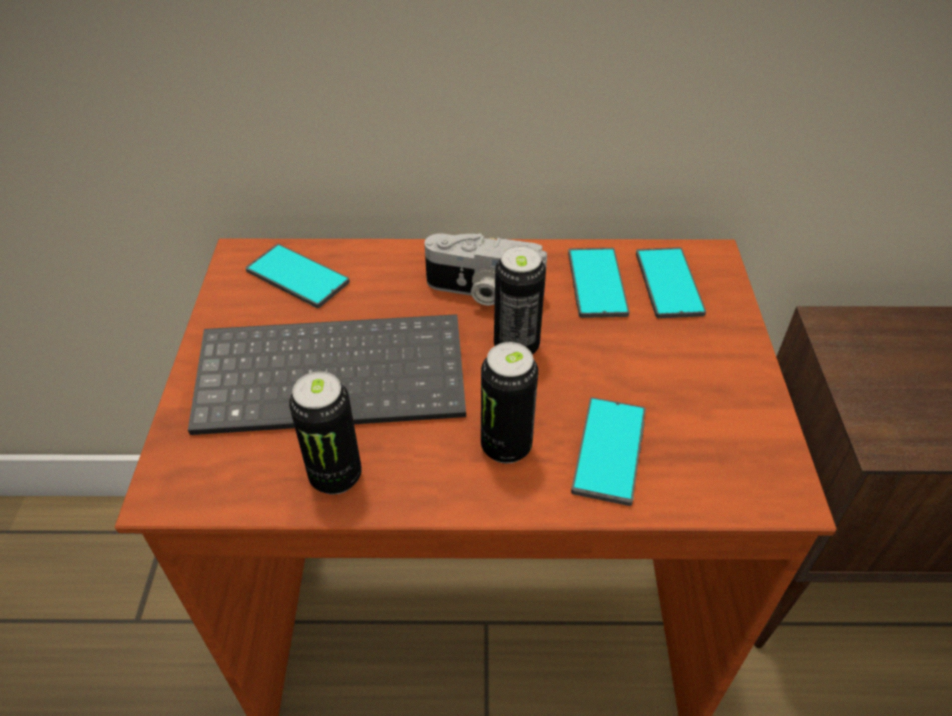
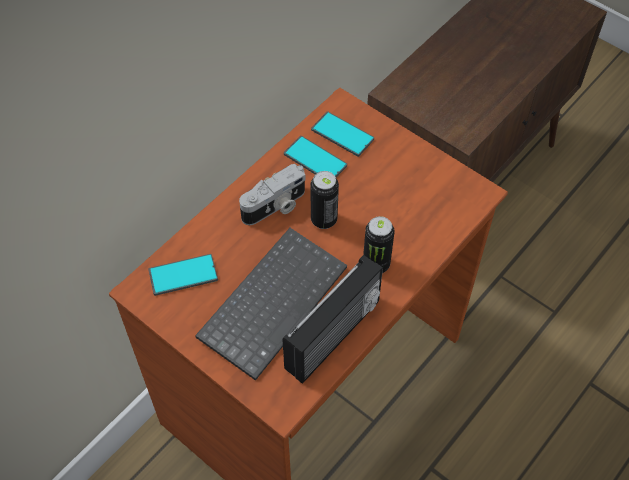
camera: 50 degrees left, 10 degrees up
can [289,372,362,495] -> radio [283,255,383,384]
phone [571,397,646,506] -> none

